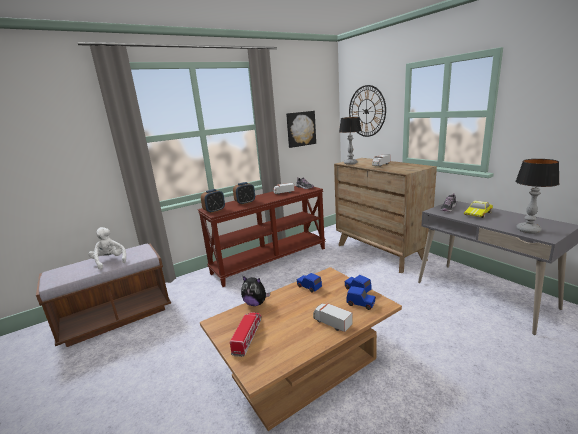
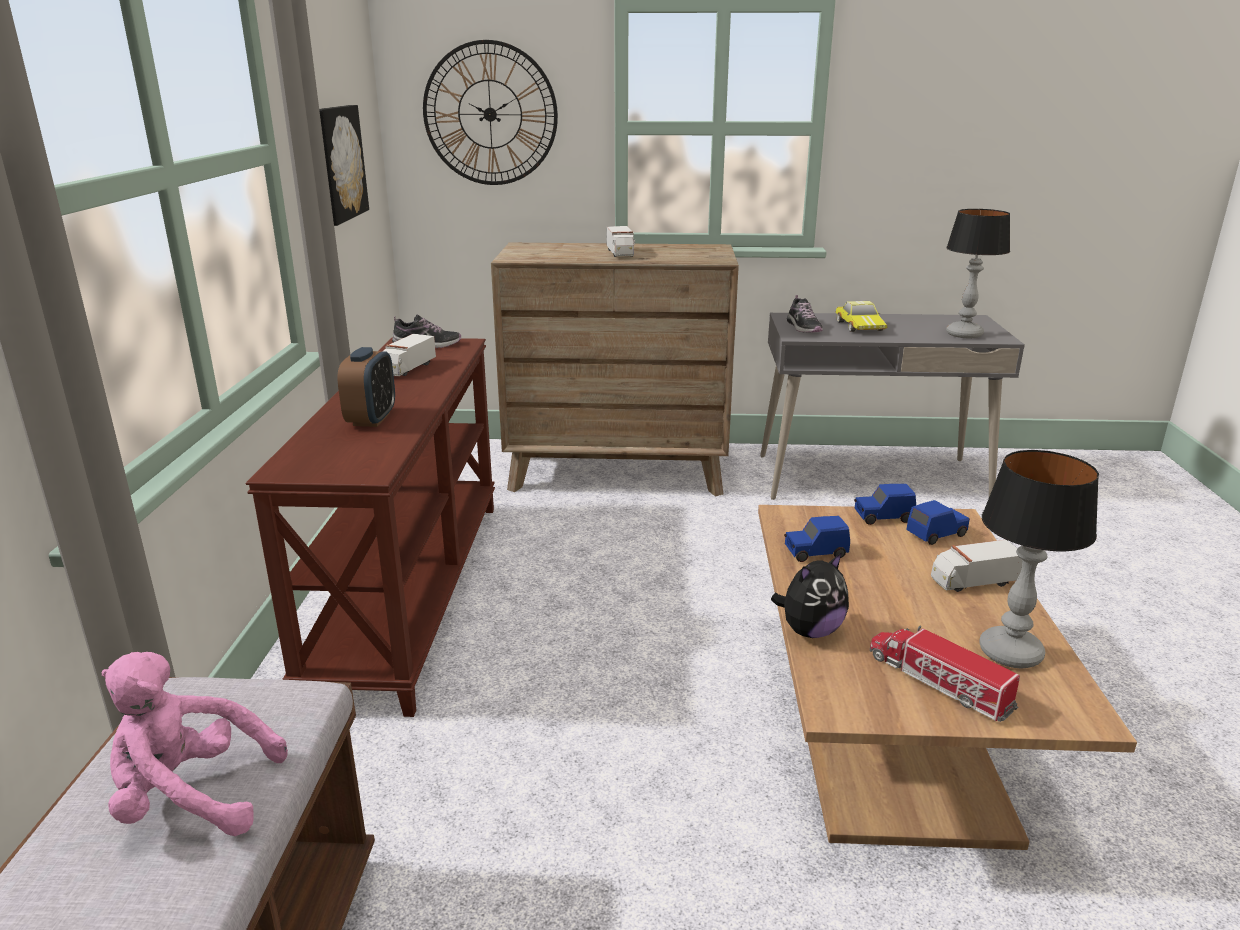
camera: 55 degrees left, 5 degrees up
white plush toy [89,227,126,270] -> pink plush toy [102,652,288,836]
alarm clock [201,189,225,213] -> none
table lamp [339,117,362,165] -> table lamp moved to [979,450,1099,669]

